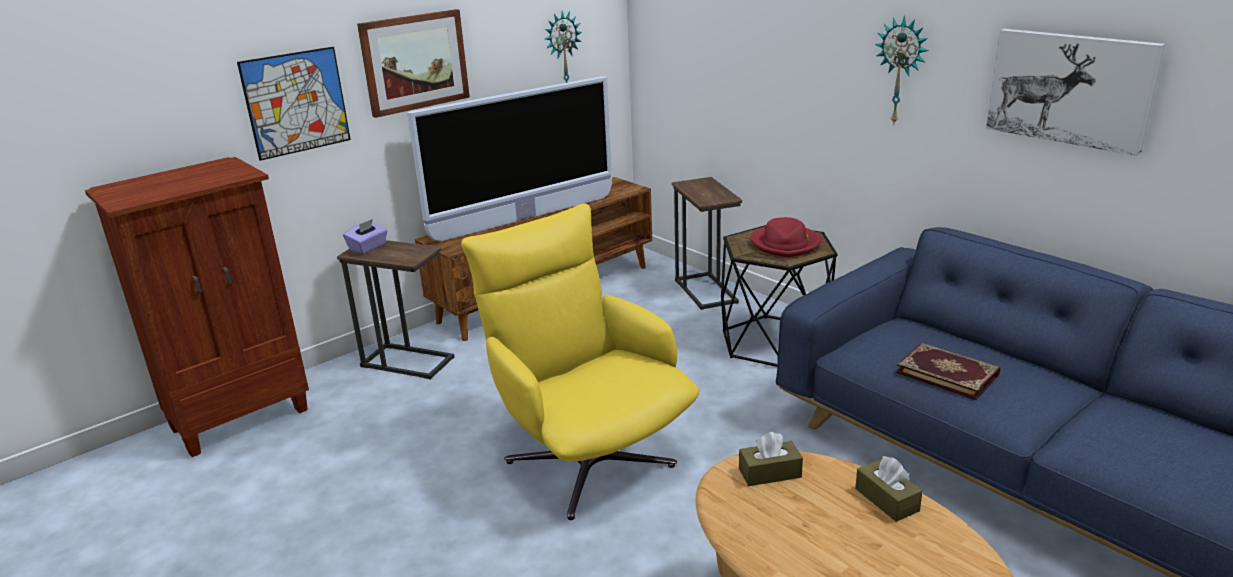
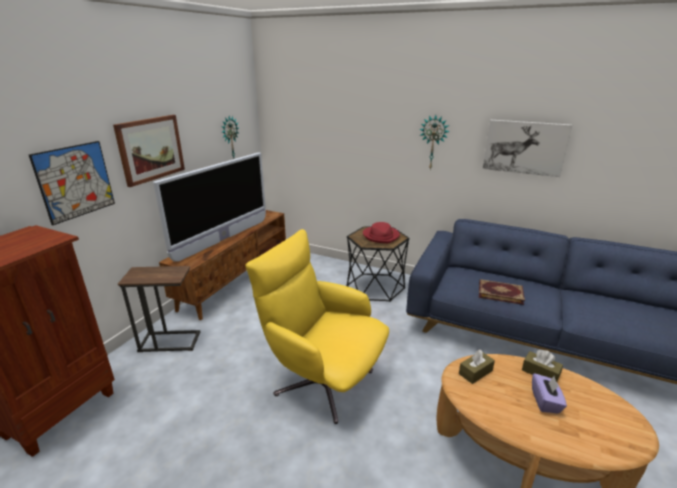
camera: 25 degrees left, 0 degrees up
purple tissue box [343,219,387,254] -> purple tissue box moved to [532,373,567,414]
brown side table [672,177,742,310] -> none

